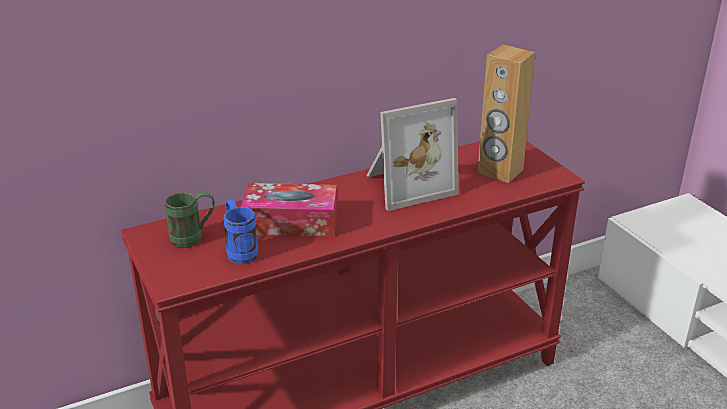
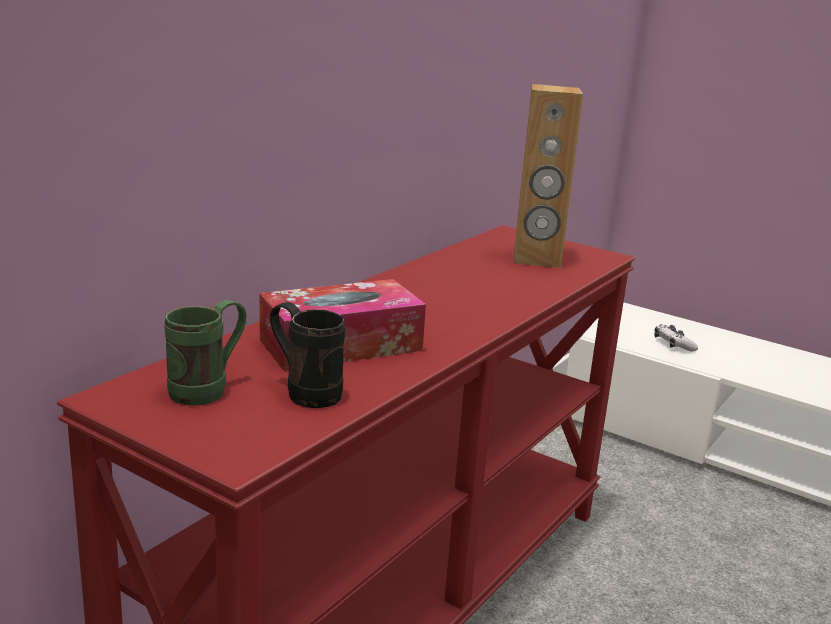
camera: 30 degrees left, 10 degrees down
blue mug [224,199,258,264] -> black mug [270,302,345,408]
picture frame [367,98,459,211] -> none
none -> game controller [655,324,698,351]

